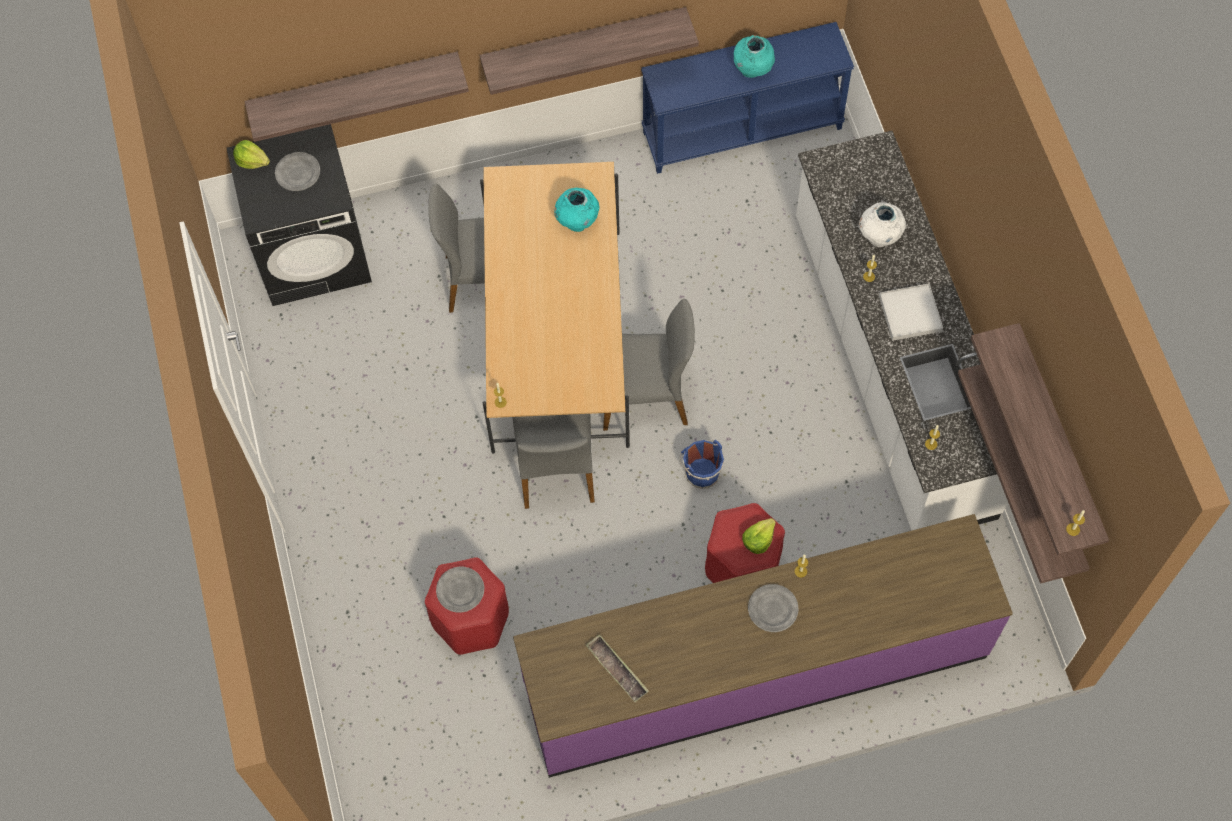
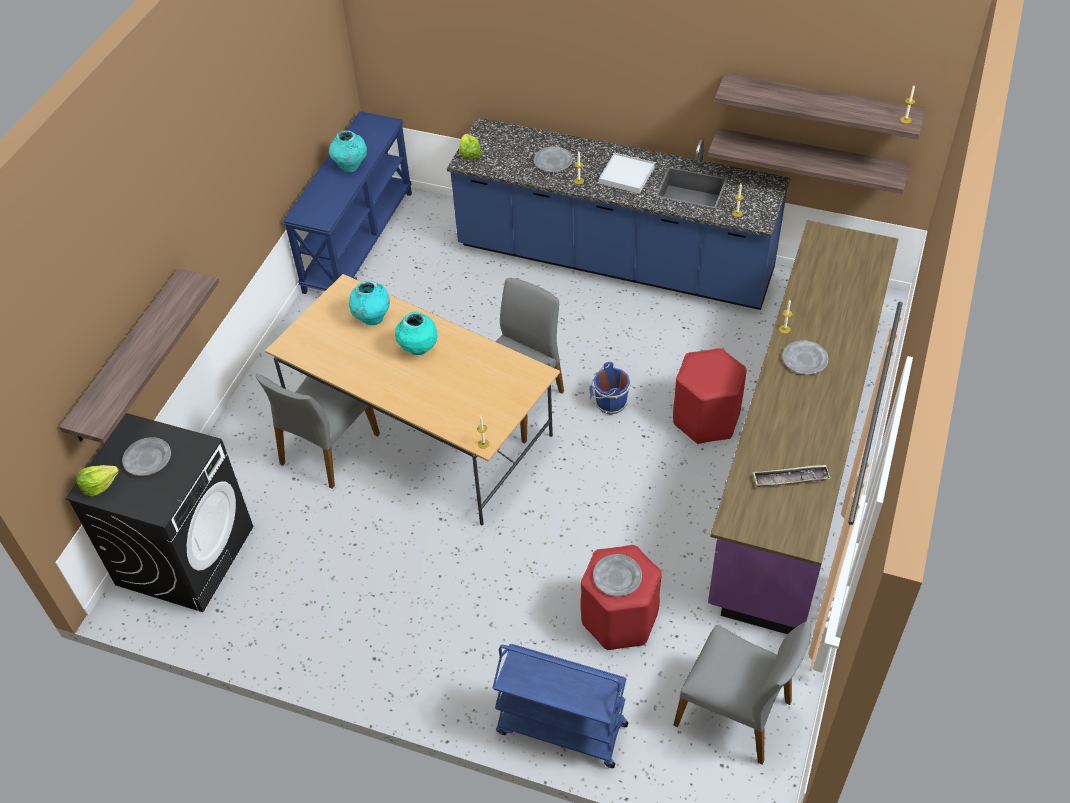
camera: 55 degrees left, 15 degrees down
shelf [480,7,699,95] -> none
grey chair [512,414,595,509] -> grey chair moved to [673,621,811,765]
lettuce [742,518,776,554] -> lettuce moved to [459,134,482,160]
white counter [796,131,1008,531] -> blue counter [447,118,790,310]
white vase [859,202,906,247] -> grey plate [534,147,573,172]
none -> turquoise vase [395,312,438,355]
none -> blue cart [493,644,628,768]

